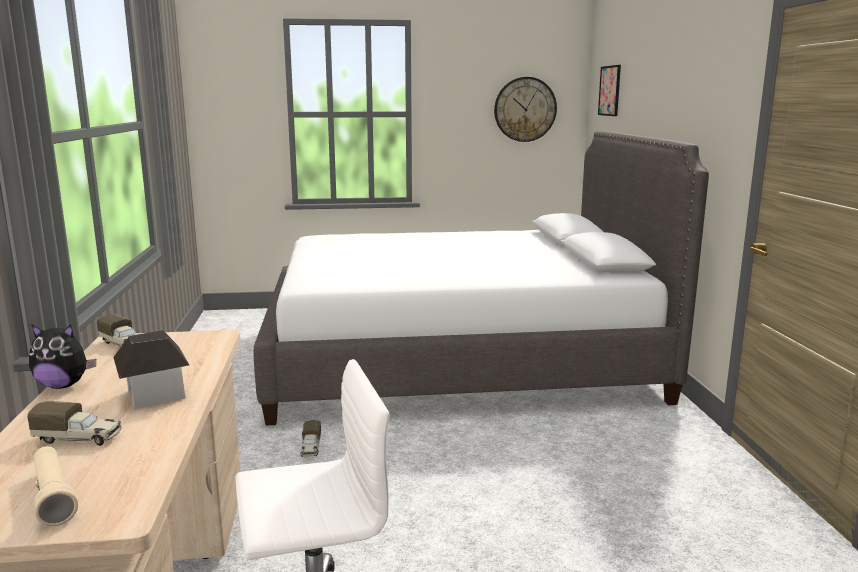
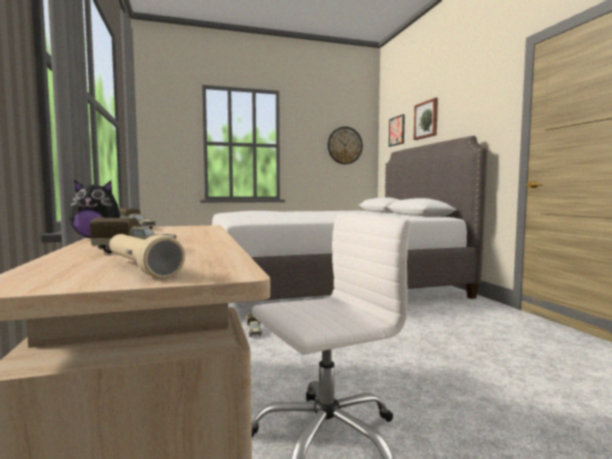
camera: 10 degrees left, 10 degrees down
toy house [113,330,189,409] -> none
none -> picture [414,98,438,140]

